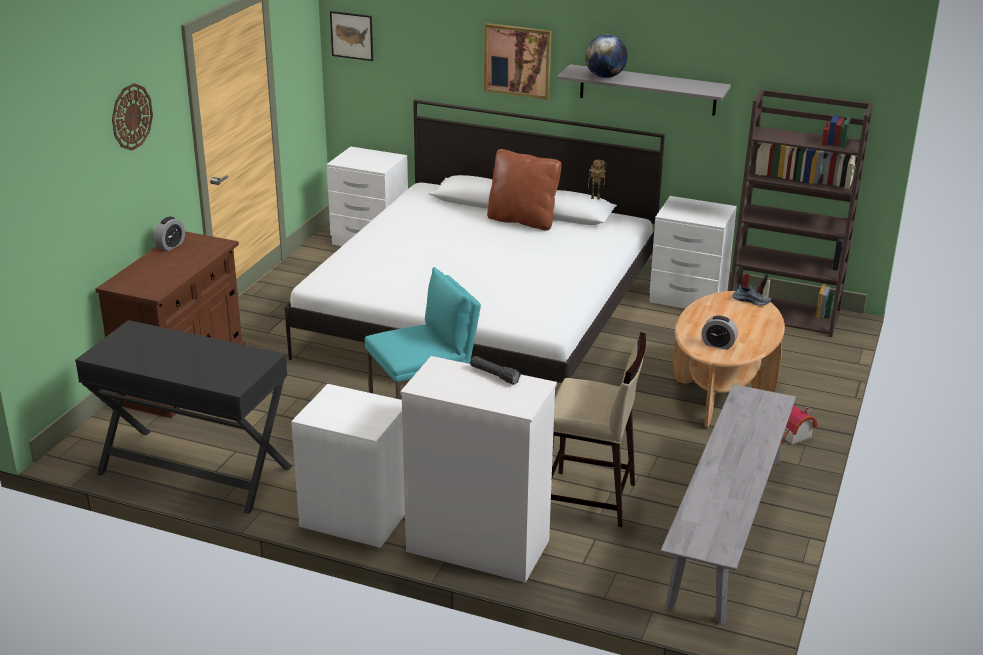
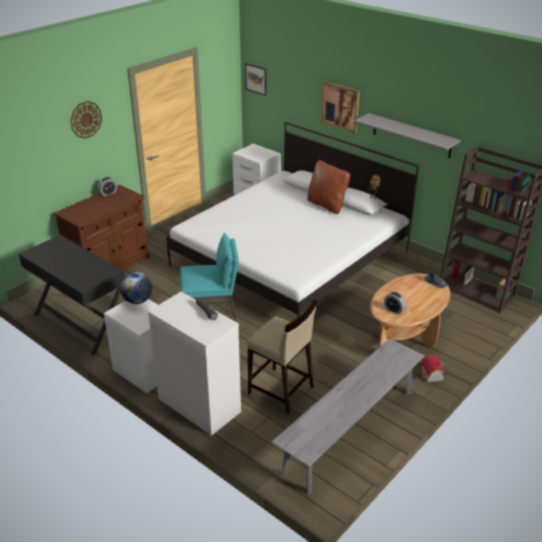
camera: 20 degrees right, 5 degrees up
globe [585,35,628,78] -> globe moved to [120,272,153,304]
white nightstand [649,196,737,309] -> none

